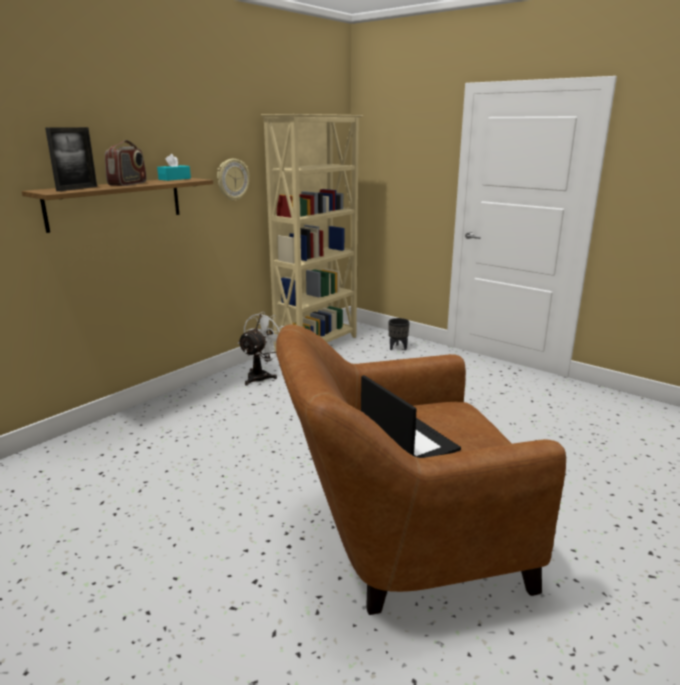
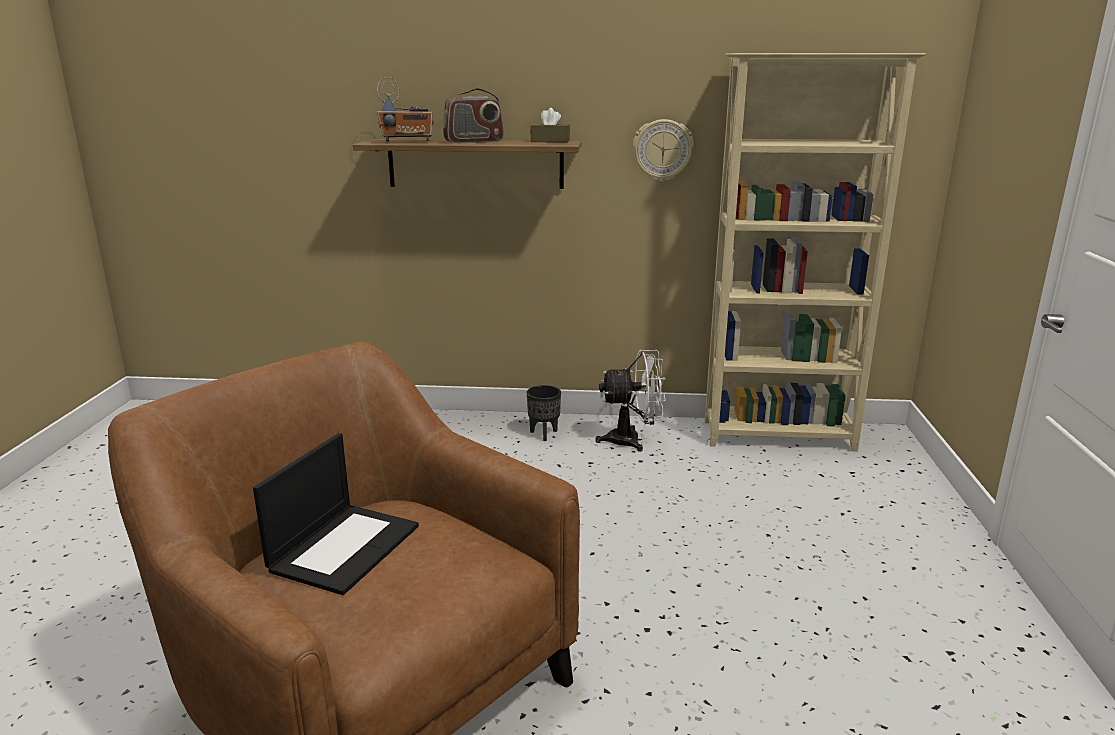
camera: 55 degrees right, 0 degrees up
picture frame [45,127,97,191] -> radio [377,77,434,141]
turquoise tissue box [157,154,191,181] -> brown tissue box [530,108,570,143]
black planter [388,318,410,350] -> black planter moved to [527,385,561,441]

